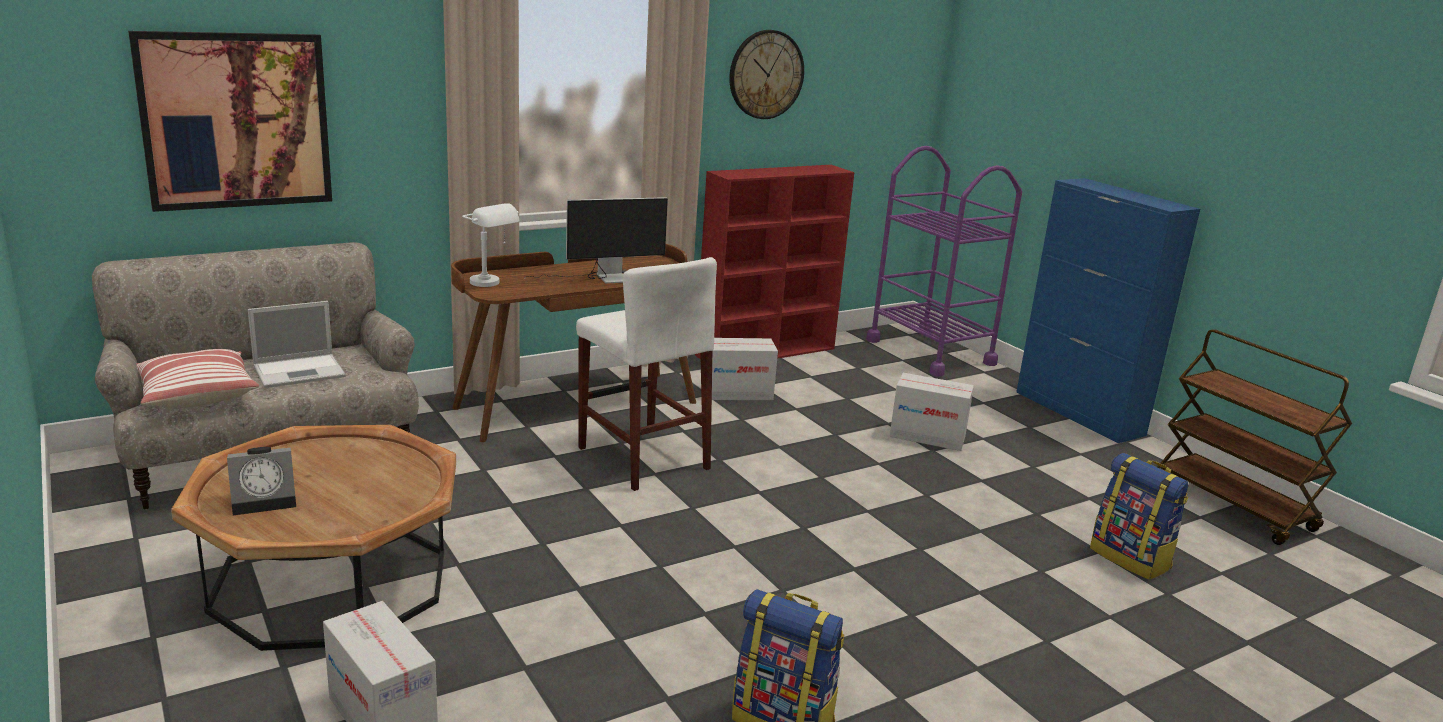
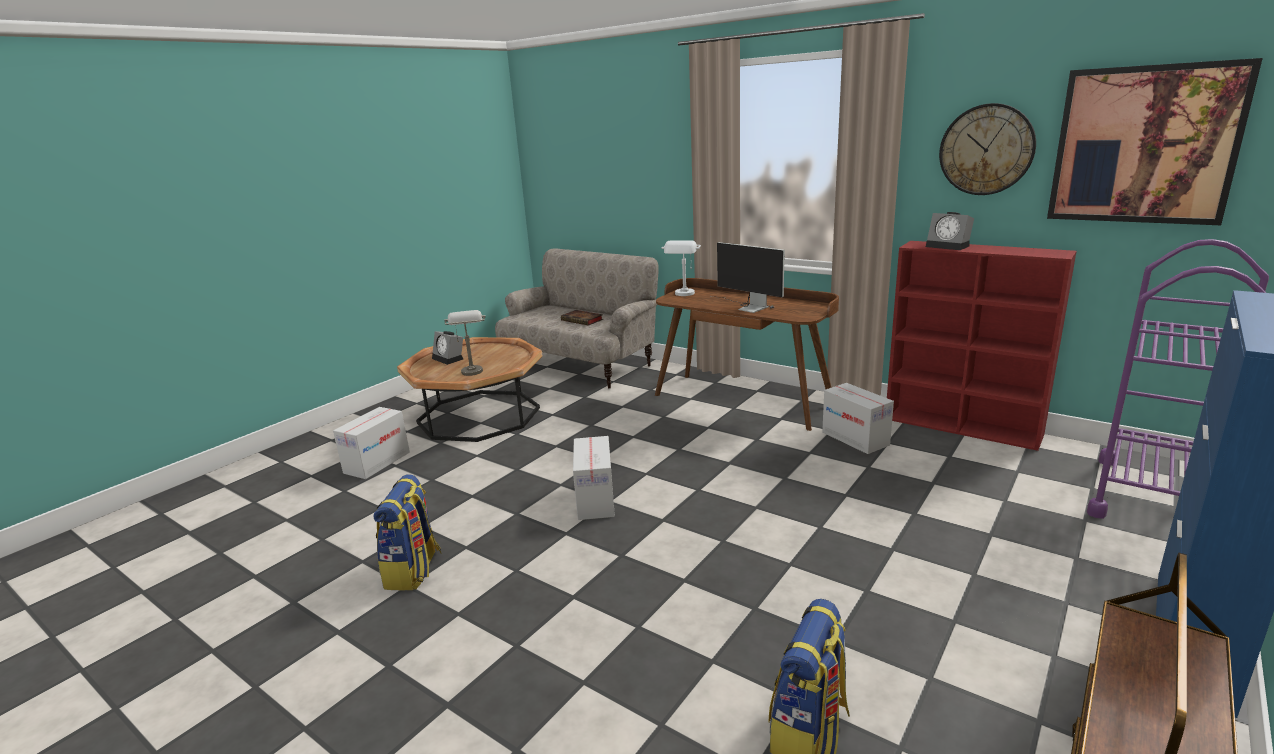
camera: 70 degrees right, 0 degrees up
picture [128,31,332,212] -> picture moved to [1047,58,1263,225]
pillow [137,349,259,408] -> none
laptop [248,301,346,388] -> book [561,310,603,326]
white stool [576,257,717,491] -> none
cardboard box [890,373,974,451] -> cardboard box moved to [573,436,615,520]
none -> grey table lamp [444,310,485,376]
none -> alarm clock [926,212,974,250]

